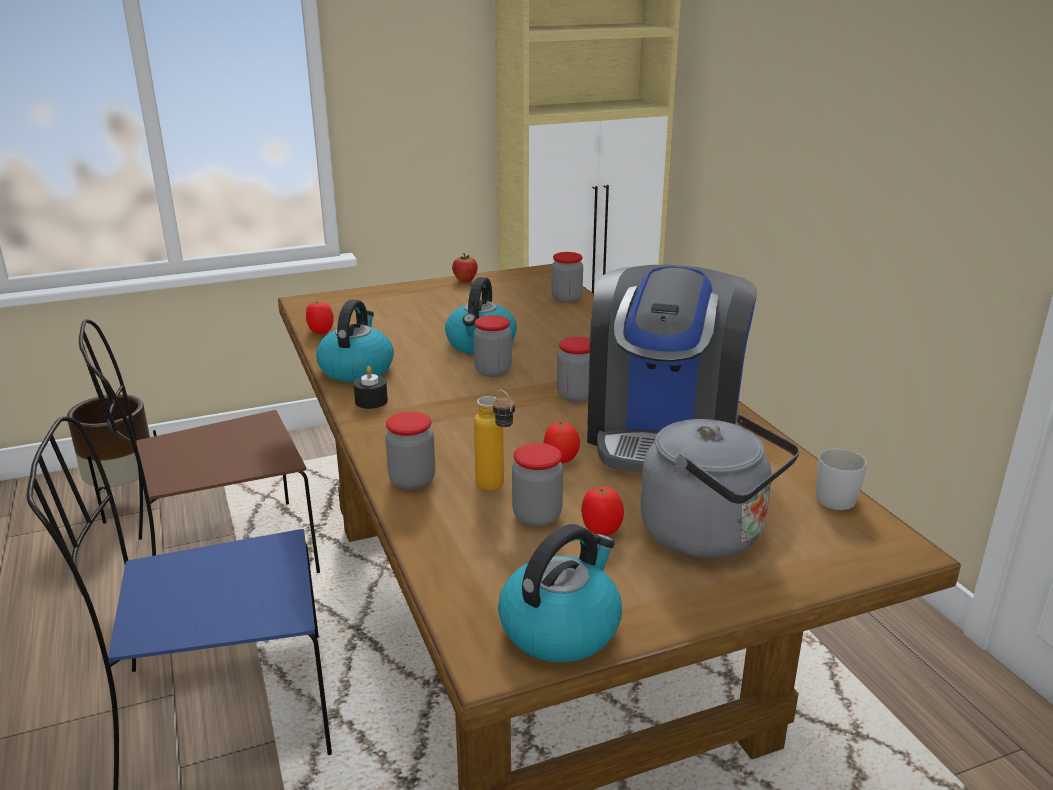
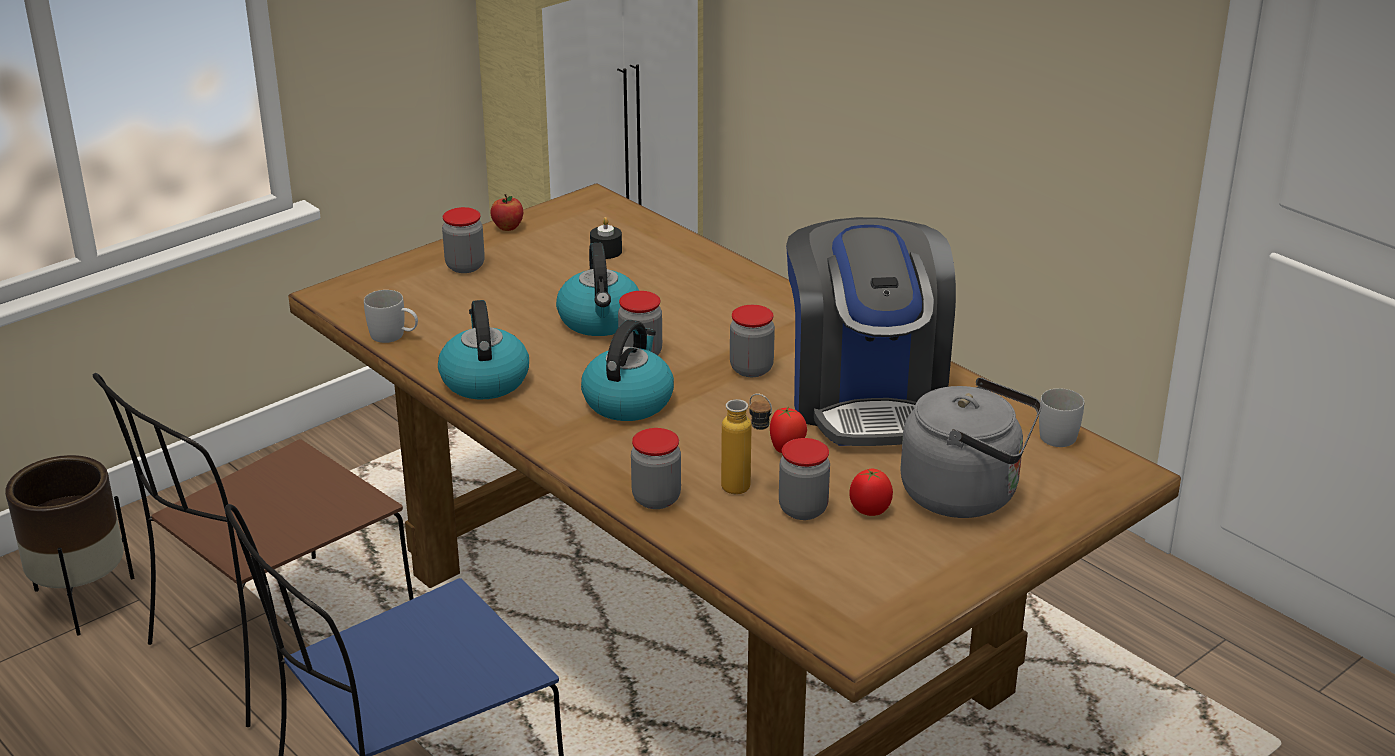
camera: 20 degrees left, 5 degrees up
tomato [306,301,334,334] -> white mug [364,290,418,343]
black candle [353,366,388,409] -> black candle moved to [590,217,622,259]
kettle [498,524,622,662] -> kettle moved to [581,320,674,421]
jar [551,252,583,303] -> jar moved to [442,207,485,273]

